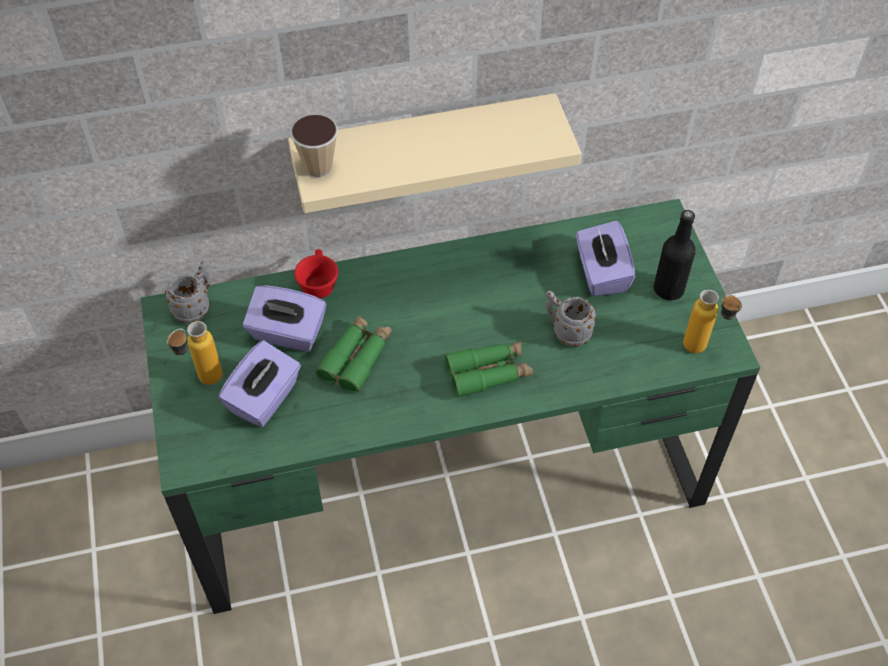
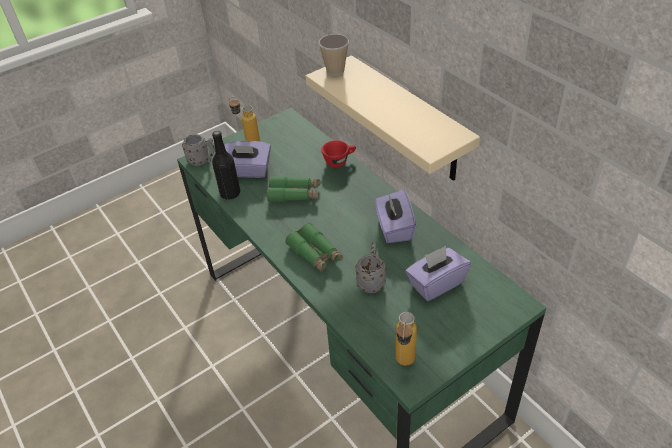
camera: 70 degrees right, 10 degrees down
grey mug [165,261,210,324] -> grey mug moved to [182,134,215,166]
purple tissue box [243,286,326,352] -> purple tissue box moved to [375,190,416,243]
black bottle [654,210,696,300] -> black bottle moved to [212,131,240,199]

